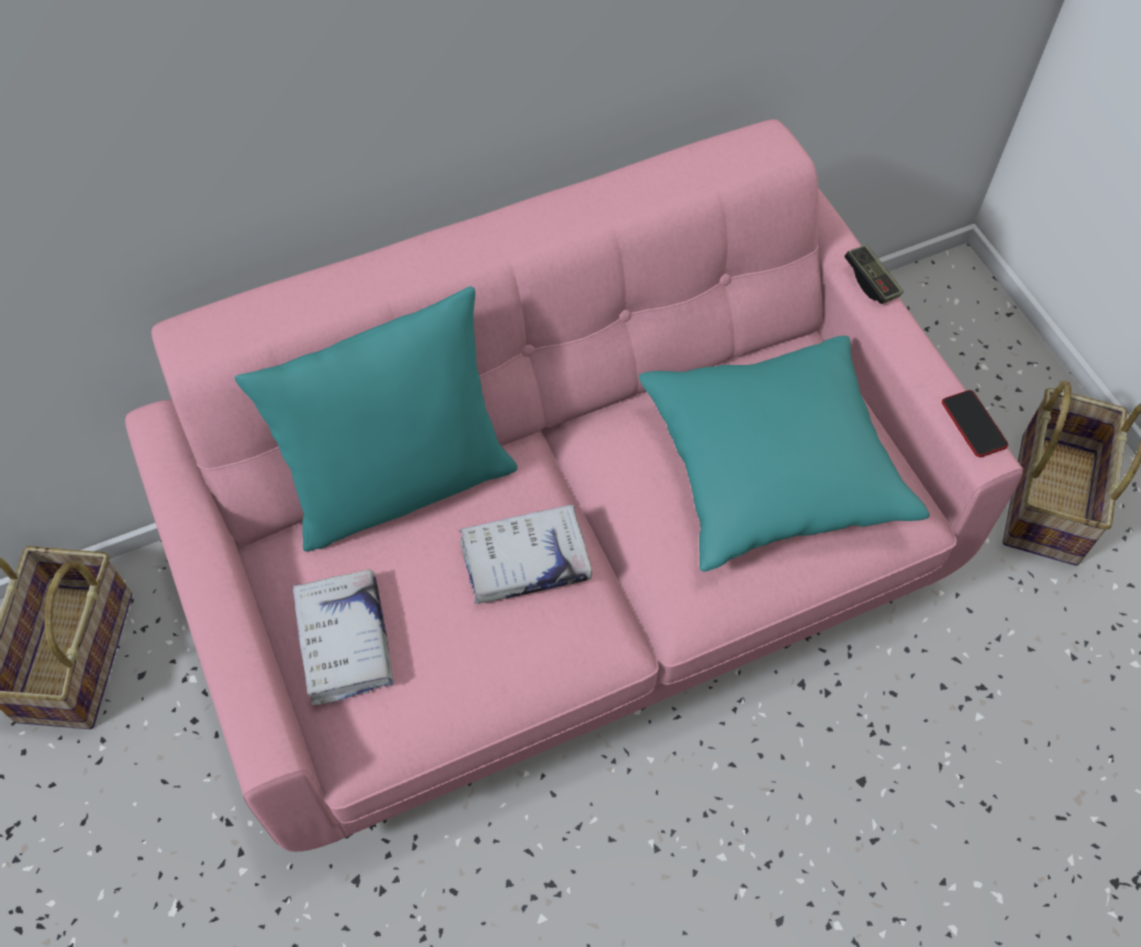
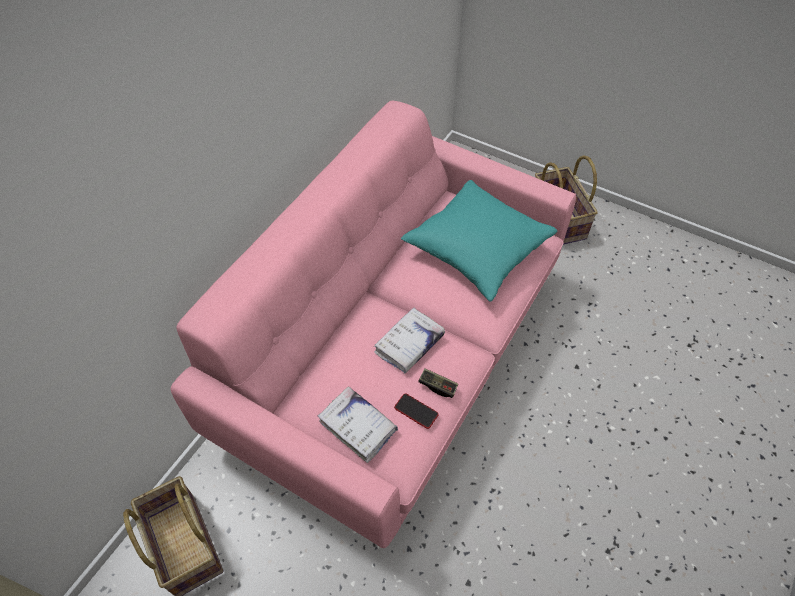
camera: 35 degrees left, 5 degrees down
turquoise pillow [235,286,517,552] -> none
game controller [844,244,903,304] -> game controller moved to [418,368,458,398]
phone [942,390,1008,457] -> phone moved to [394,393,439,429]

